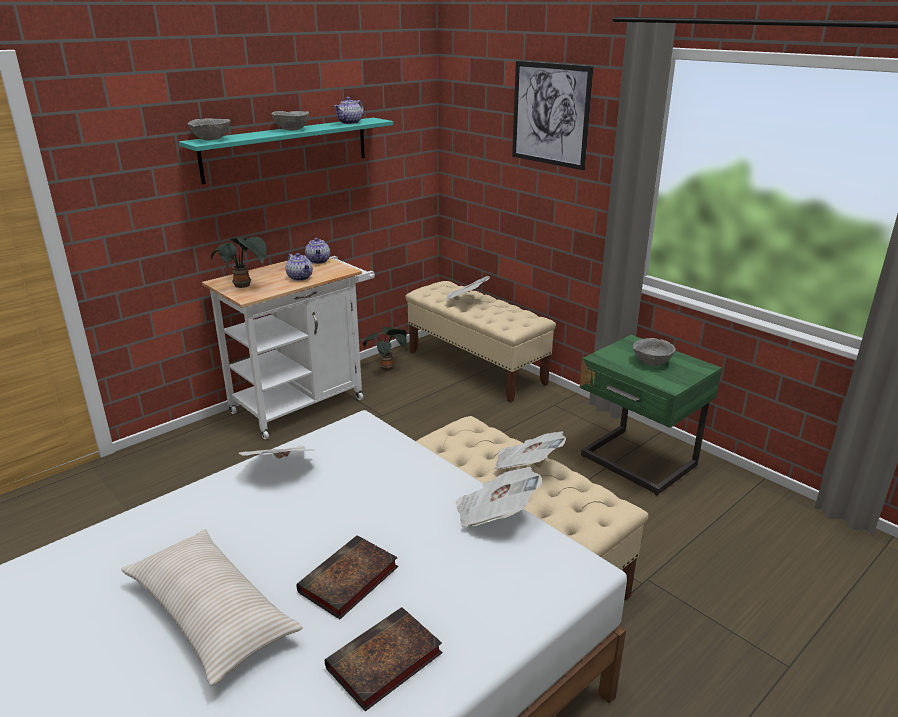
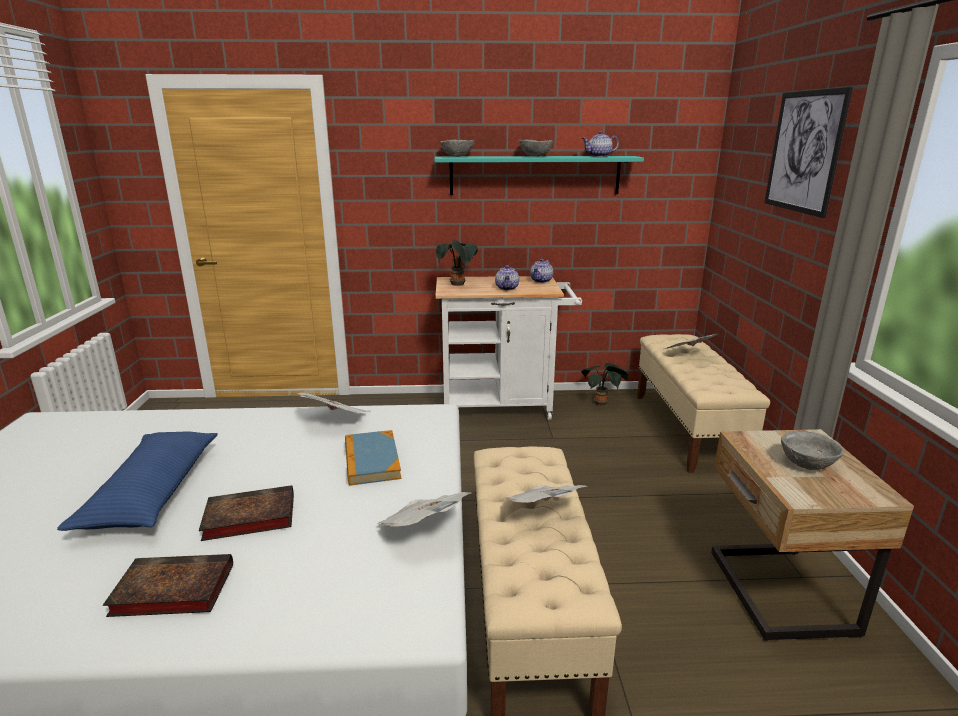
camera: 40 degrees right, 5 degrees down
beige pillow [121,529,303,686] -> blue pillow [57,432,218,531]
green nightstand [579,335,722,495] -> beige nightstand [711,429,914,641]
none -> book [345,430,401,486]

